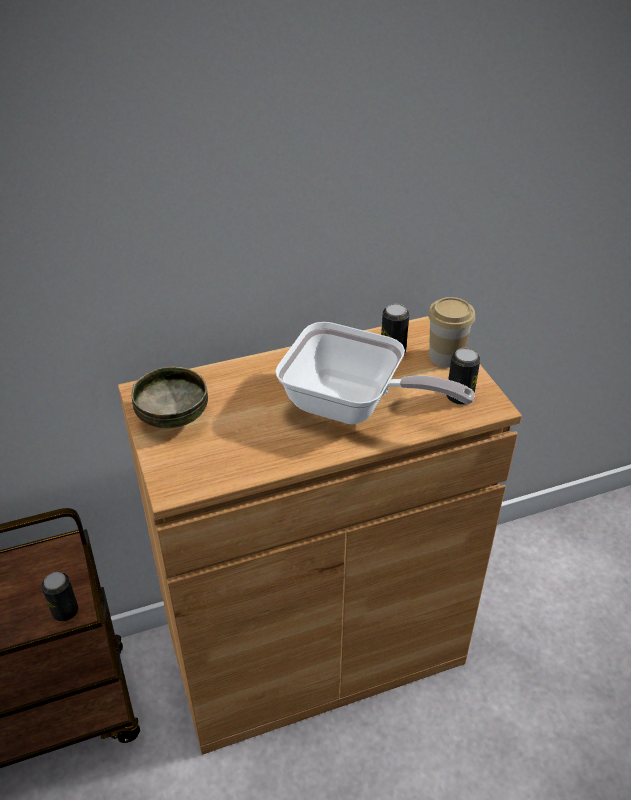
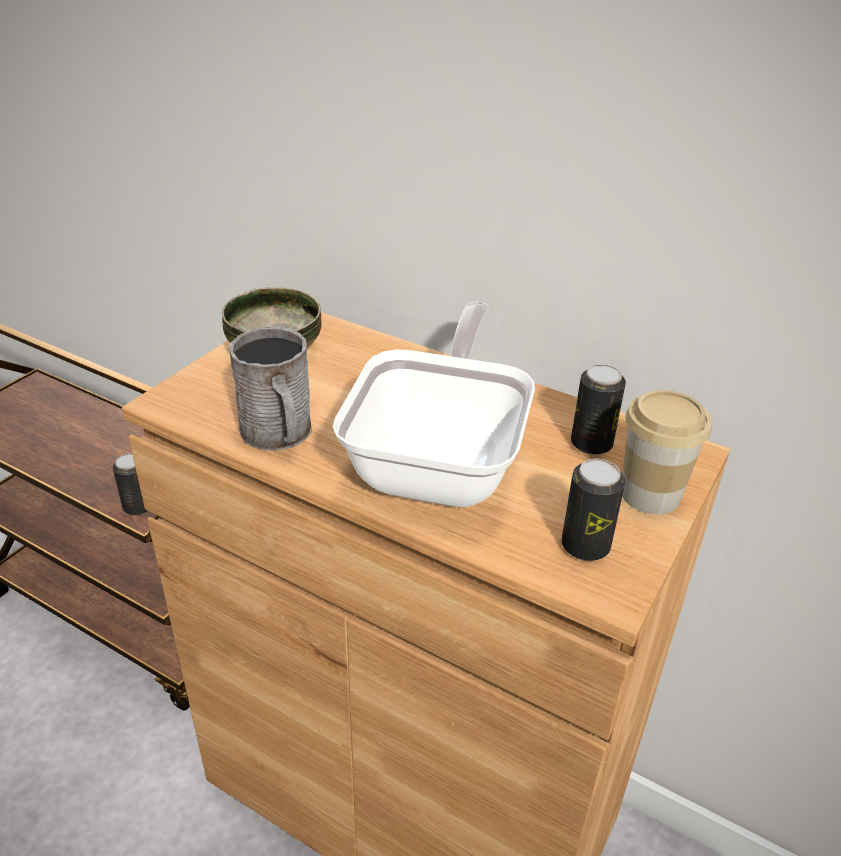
camera: 50 degrees right, 5 degrees down
frying pan [275,322,475,424] -> frying pan turned 150 degrees counterclockwise [333,302,535,507]
none -> grey mug [229,326,311,450]

